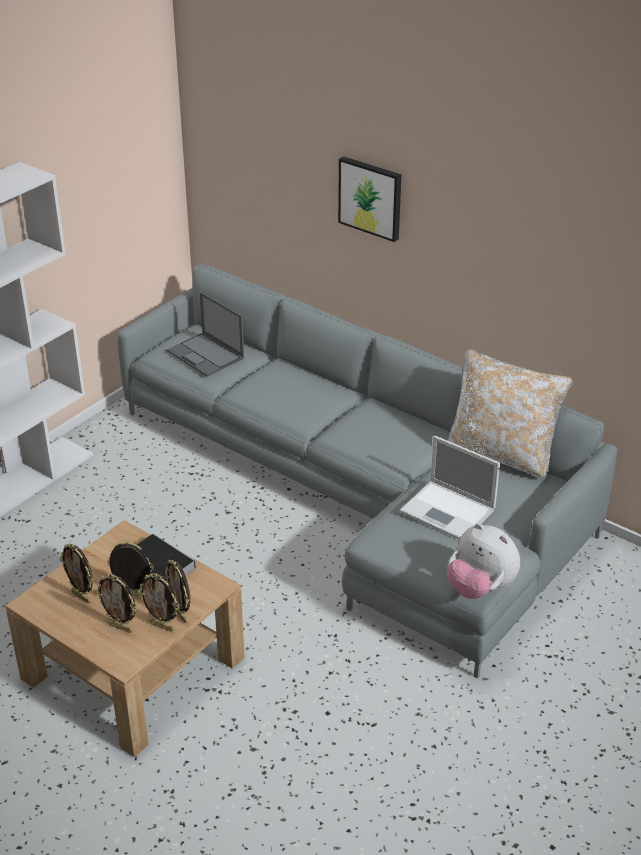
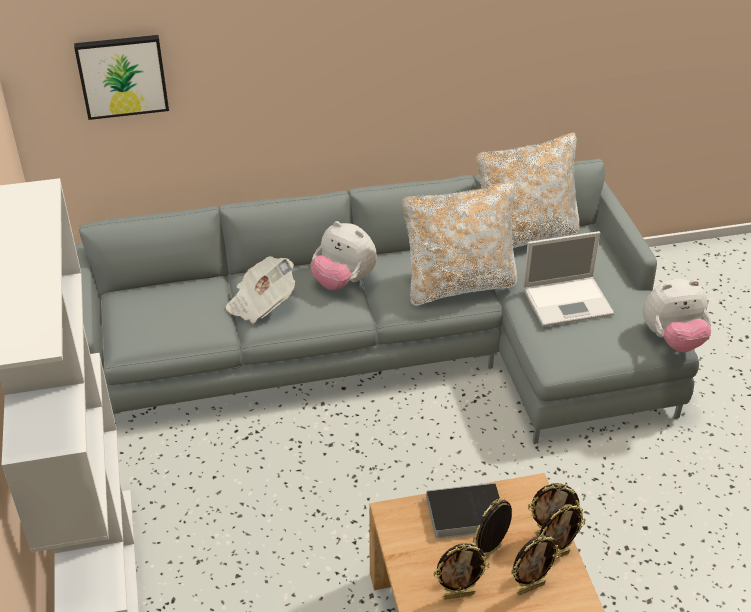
camera: 50 degrees left, 5 degrees up
laptop [167,292,244,377] -> none
picture [338,156,401,242] -> picture moved to [74,35,169,120]
none -> newspaper [226,256,295,323]
none -> plush toy [310,221,377,290]
none -> white pillow [402,180,517,305]

